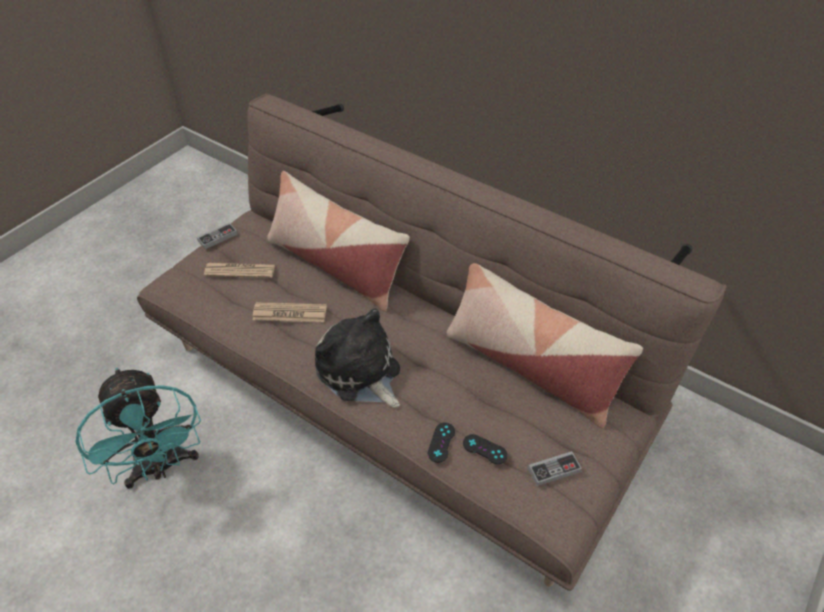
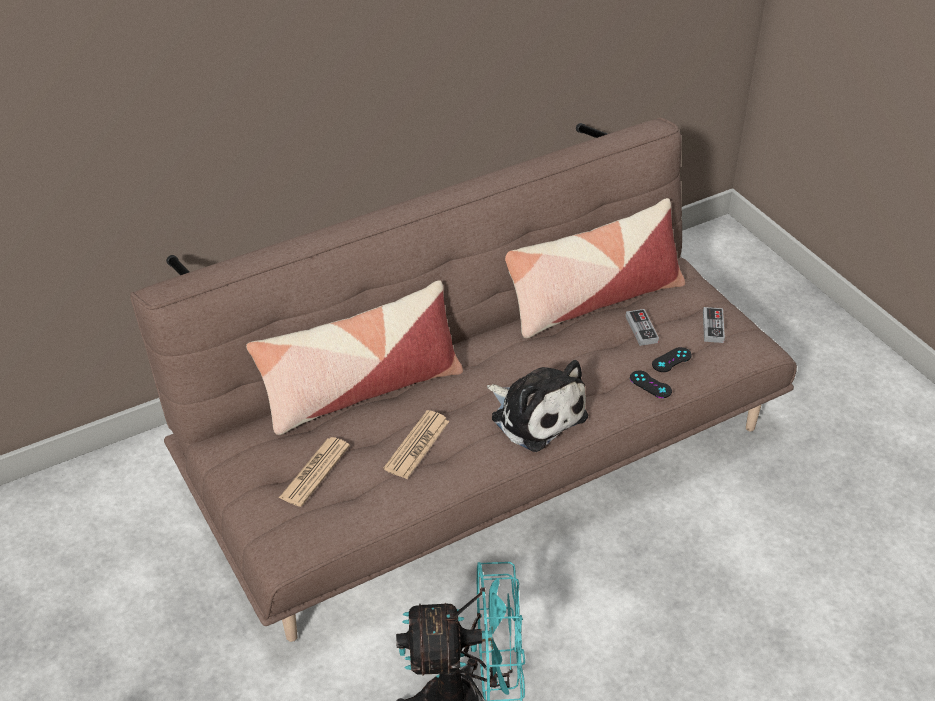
camera: 65 degrees left, 5 degrees down
game controller [197,223,238,249] -> game controller moved to [626,309,659,346]
plush toy [315,309,400,407] -> plush toy turned 120 degrees counterclockwise [487,360,588,452]

